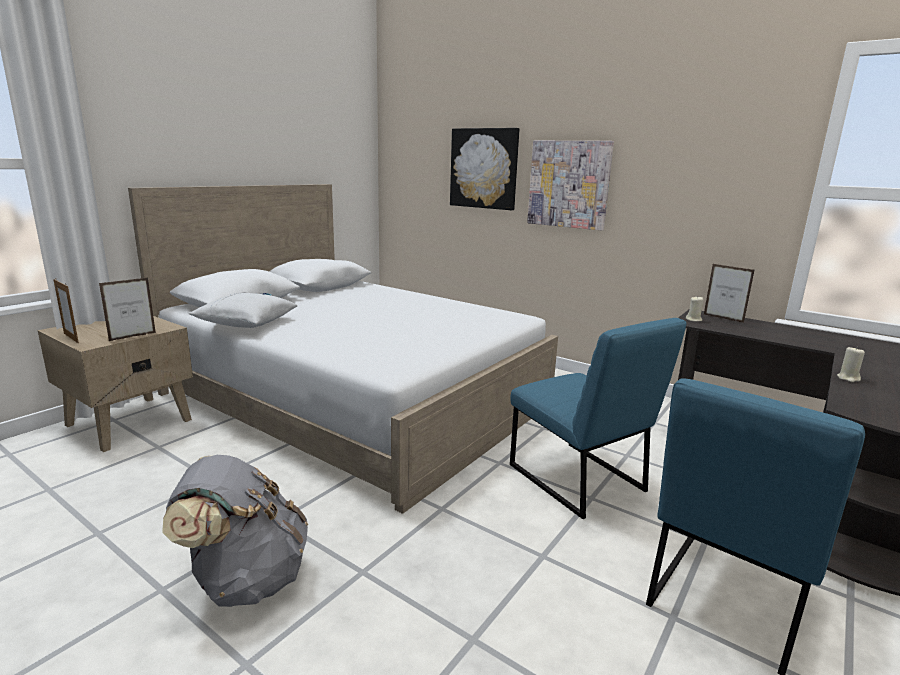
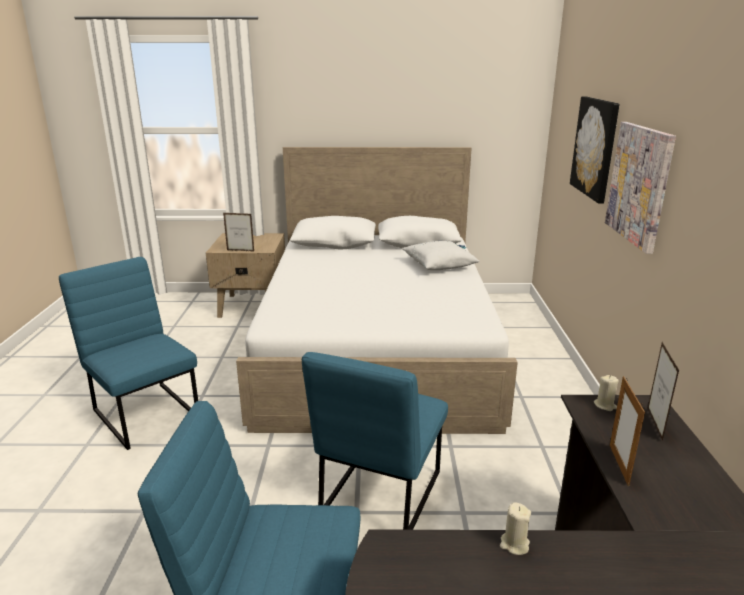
camera: 55 degrees right, 5 degrees up
picture frame [53,279,79,343] -> picture frame moved to [610,376,645,486]
grey backpack [162,455,308,607] -> blue chair [59,257,198,450]
grey pillow [189,292,297,328] -> grey pillow moved to [402,241,479,270]

